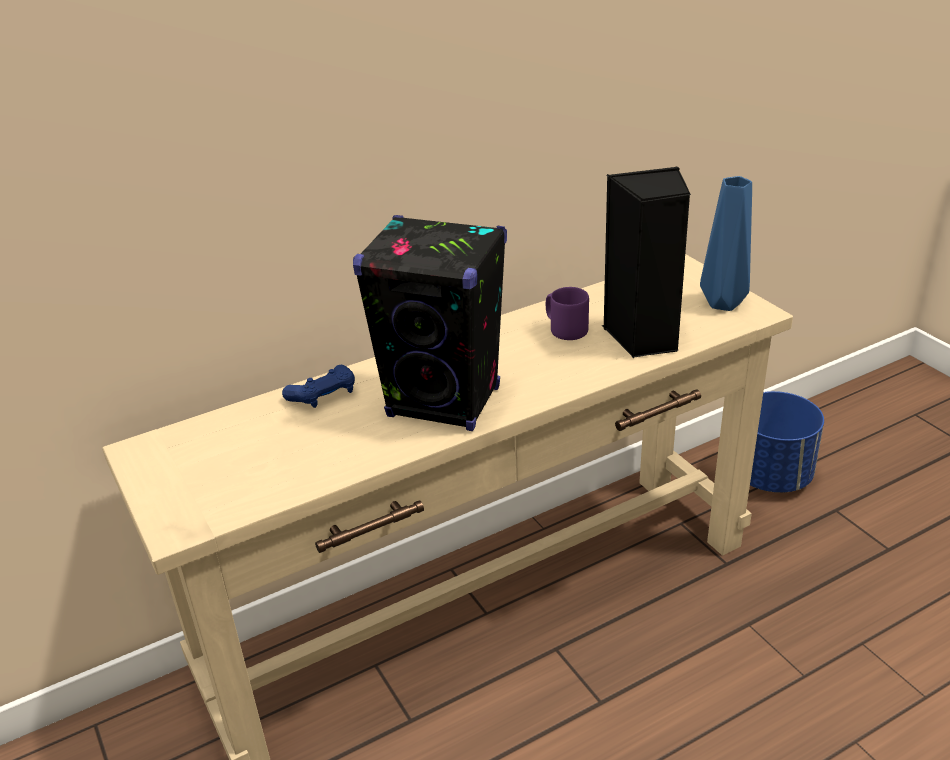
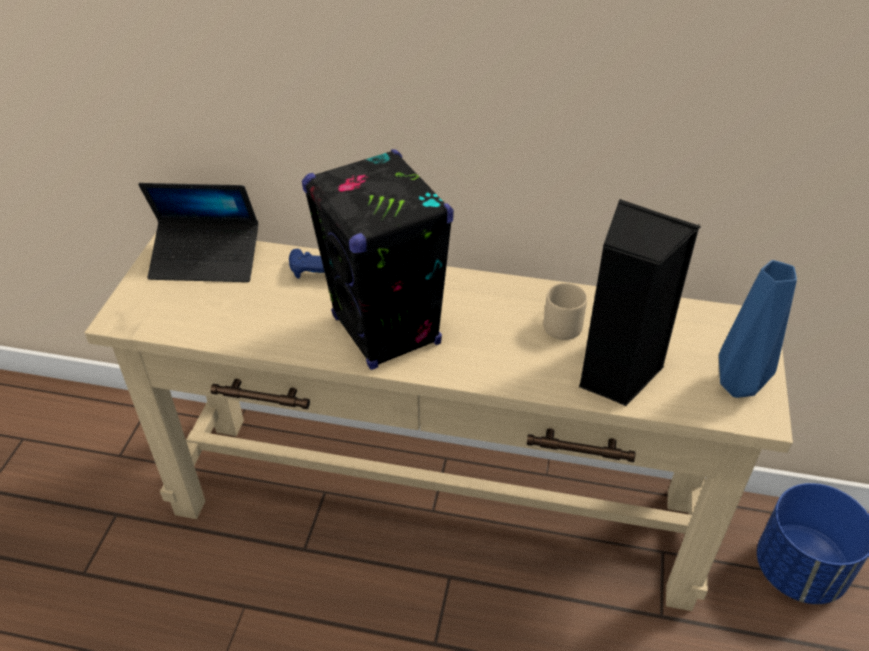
camera: 40 degrees right, 10 degrees up
purple mug [546,287,589,340] -> beige mug [543,283,587,340]
none -> laptop [138,183,258,282]

